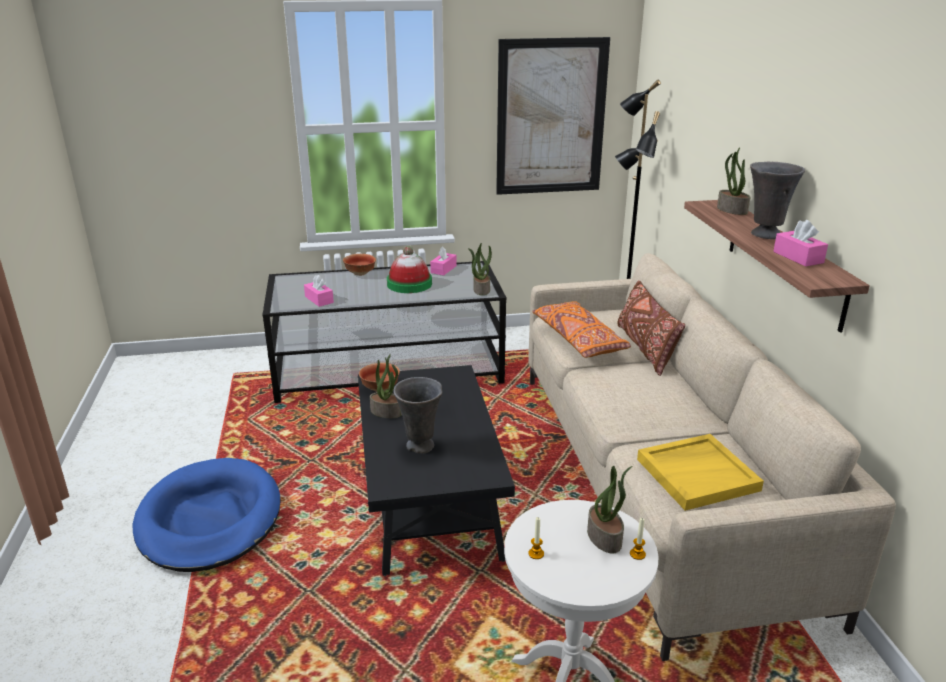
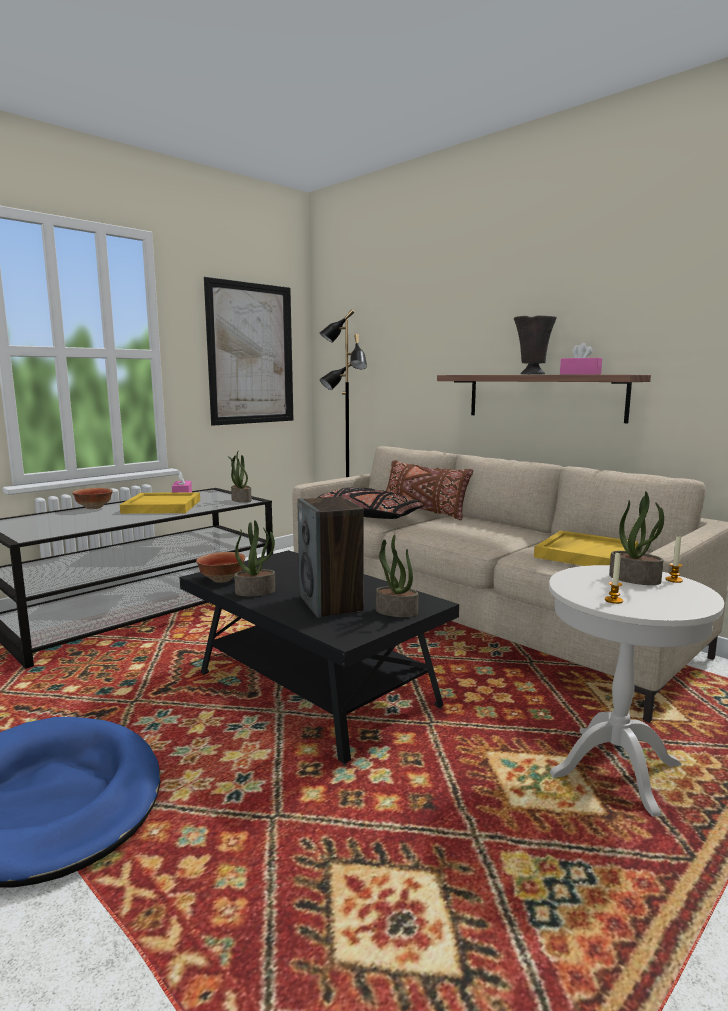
camera: 35 degrees left, 15 degrees down
pink tissue box [304,275,334,307] -> none
hat [387,246,432,293] -> yellow tray [120,492,200,514]
grey vase [393,377,442,454] -> speaker [297,496,364,618]
orange pillow [532,301,631,358] -> black pillow [317,488,423,519]
potted plant [717,148,750,215] -> potted plant moved to [376,534,418,617]

